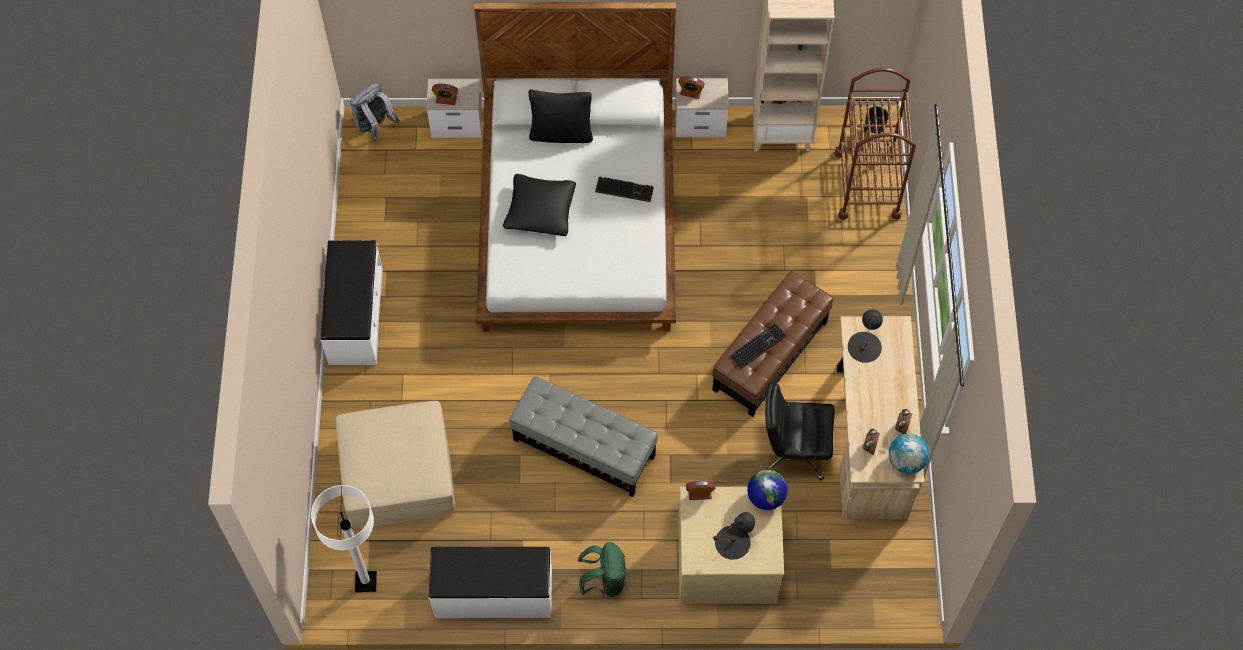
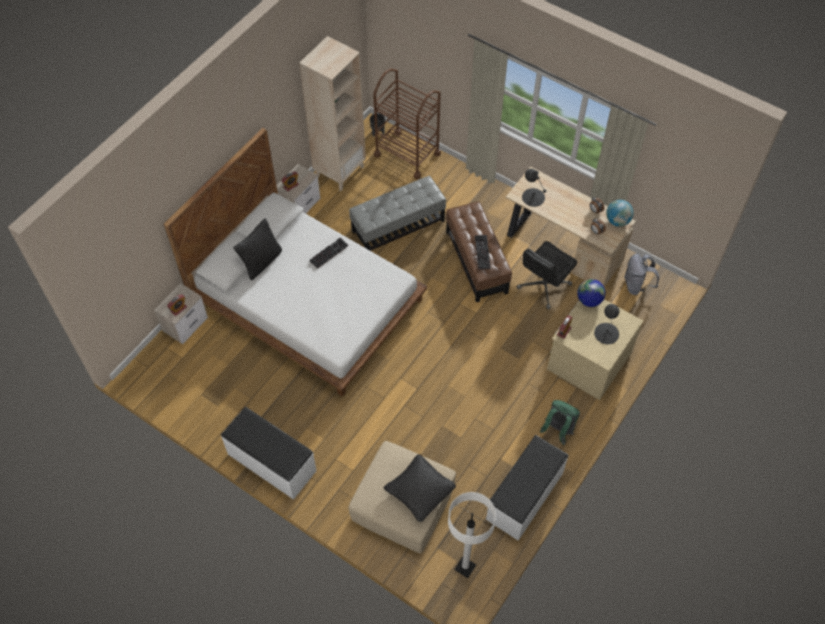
camera: 55 degrees left, 5 degrees down
grey backpack [350,83,400,140] -> grey backpack moved to [624,253,659,295]
black pillow [503,174,576,236] -> black pillow moved to [384,454,456,522]
grey ottoman [510,376,658,497] -> grey ottoman moved to [349,176,446,251]

